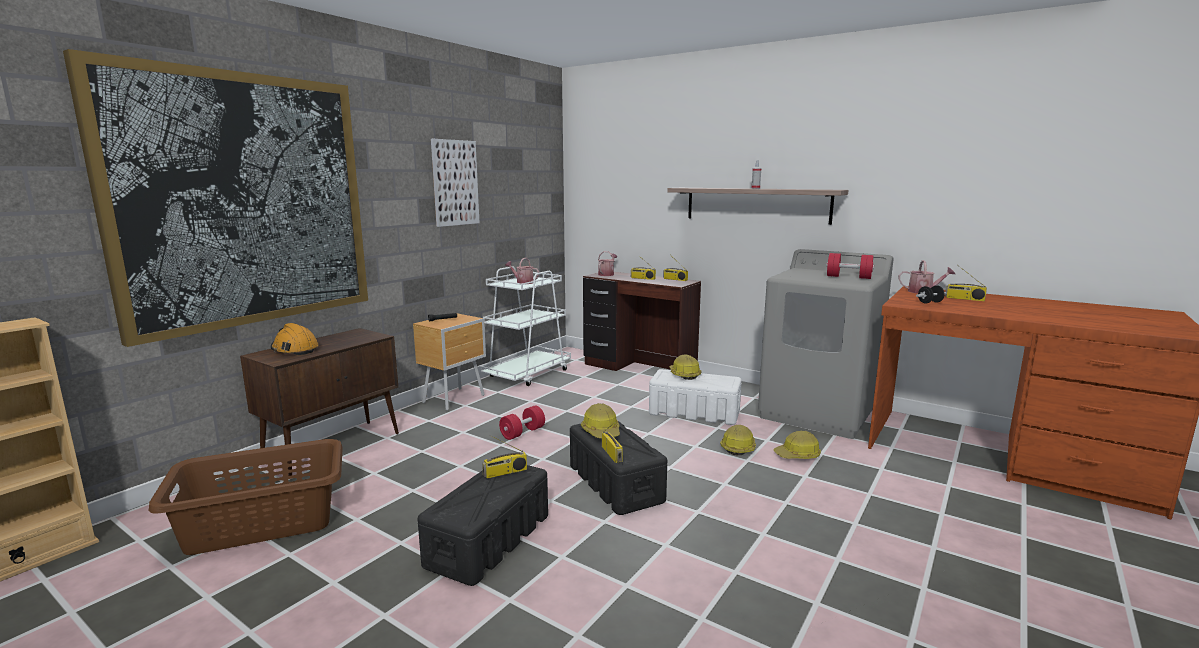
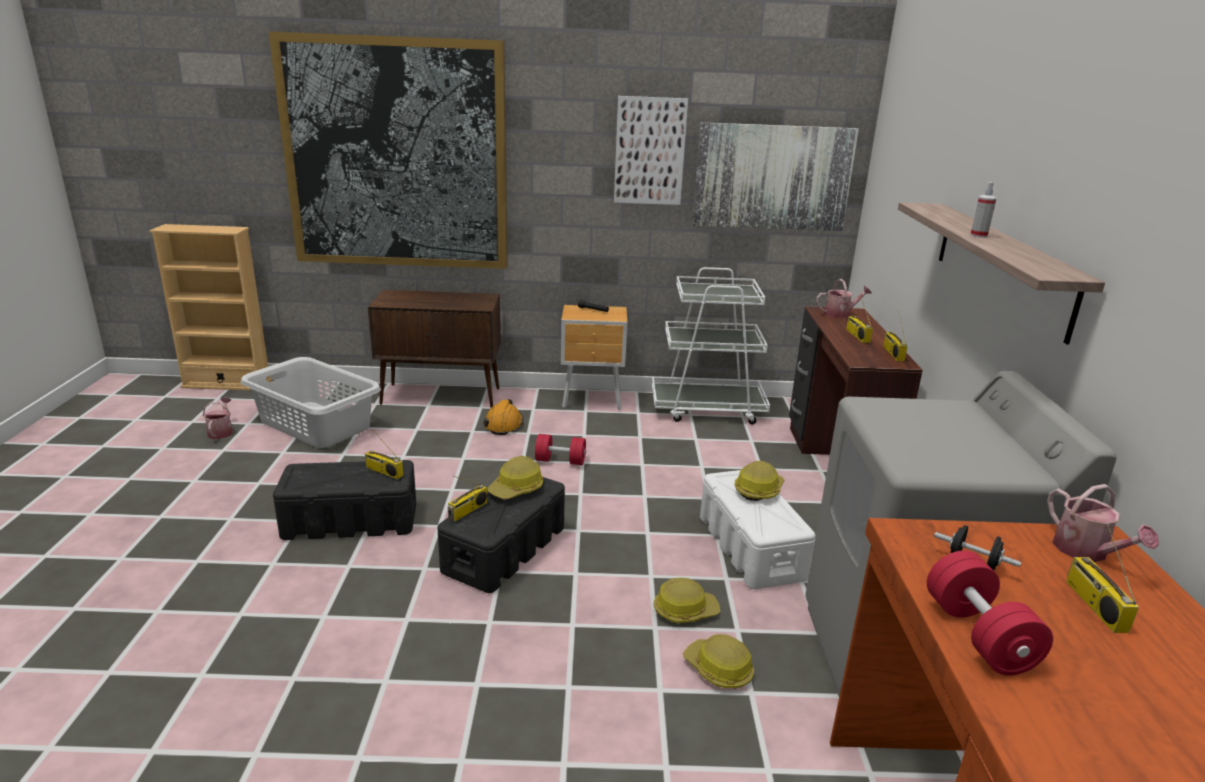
camera: 55 degrees right, 10 degrees up
brown laundry basket [149,439,343,555] -> grey laundry basket [241,357,381,448]
orange hard hat [271,323,318,355] -> orange hard hat moved to [483,399,524,435]
watering can [505,258,539,284] -> watering can moved to [203,398,233,439]
red dumbbell [826,253,874,279] -> red dumbbell moved to [927,551,1053,675]
none -> picture [692,122,859,231]

